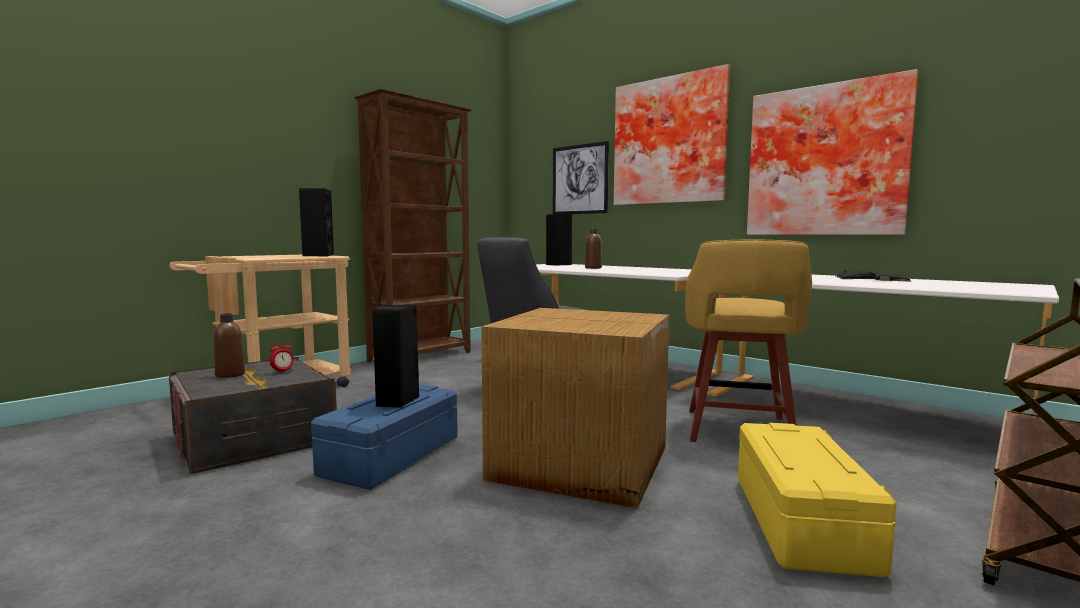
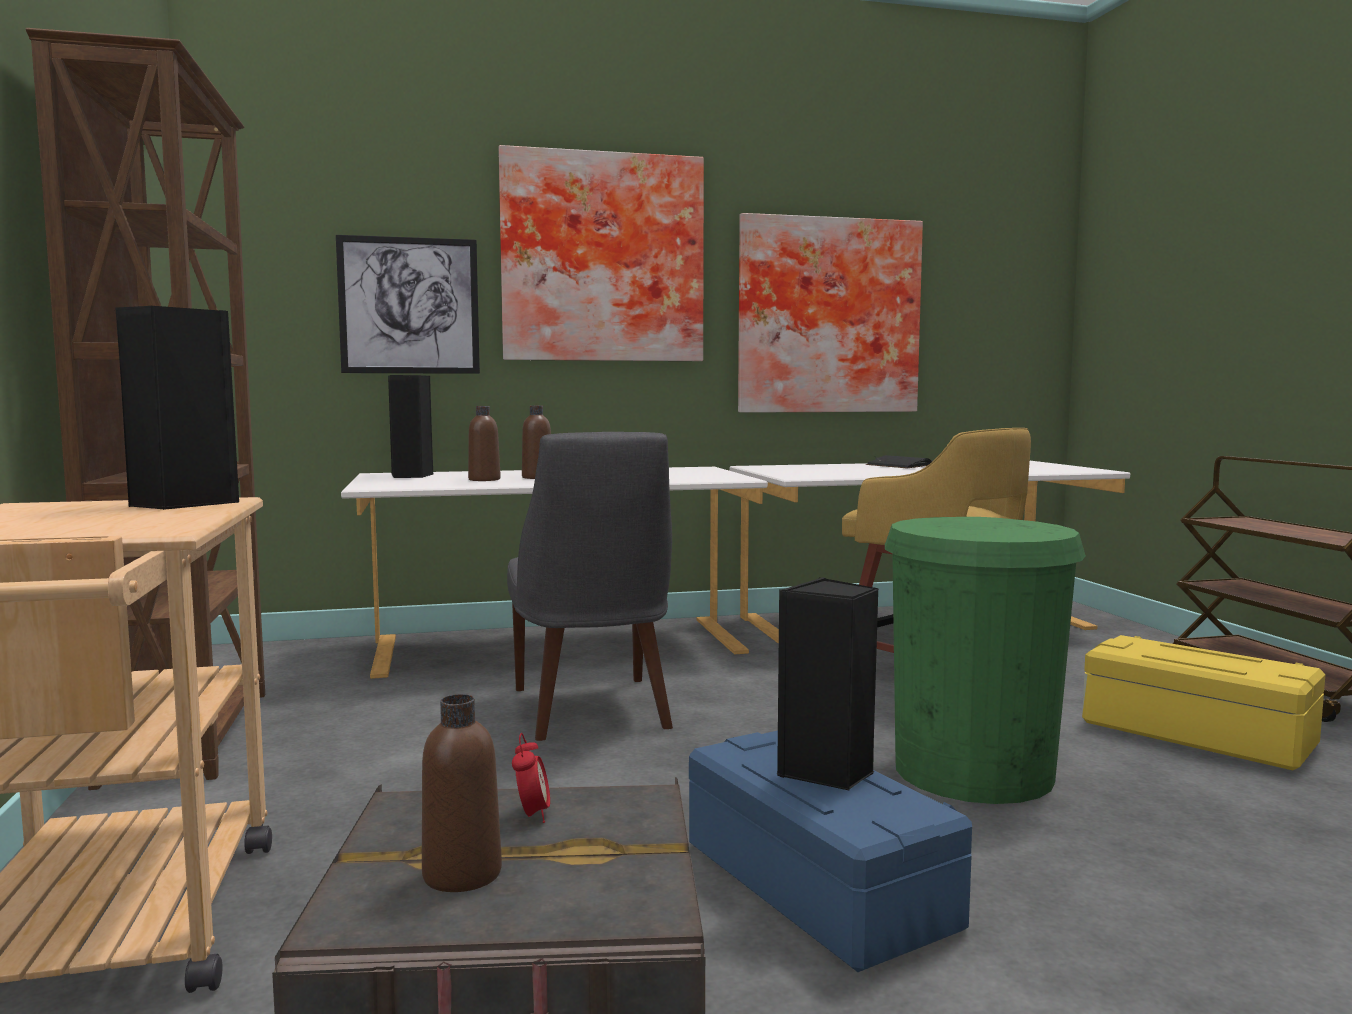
camera: 55 degrees left, 0 degrees up
cardboard box [481,308,669,509] -> green trash can [885,517,1086,804]
none -> brown bottle [468,406,501,481]

